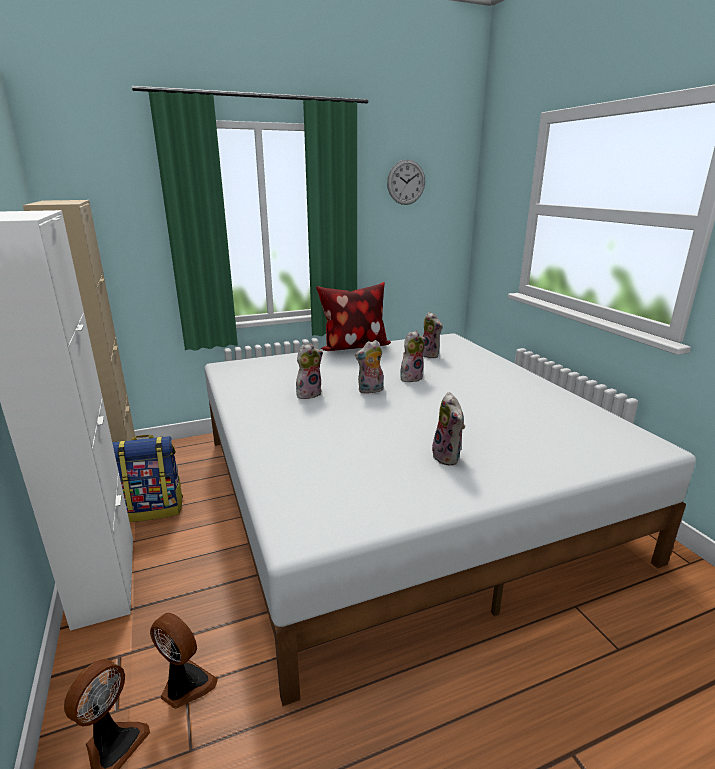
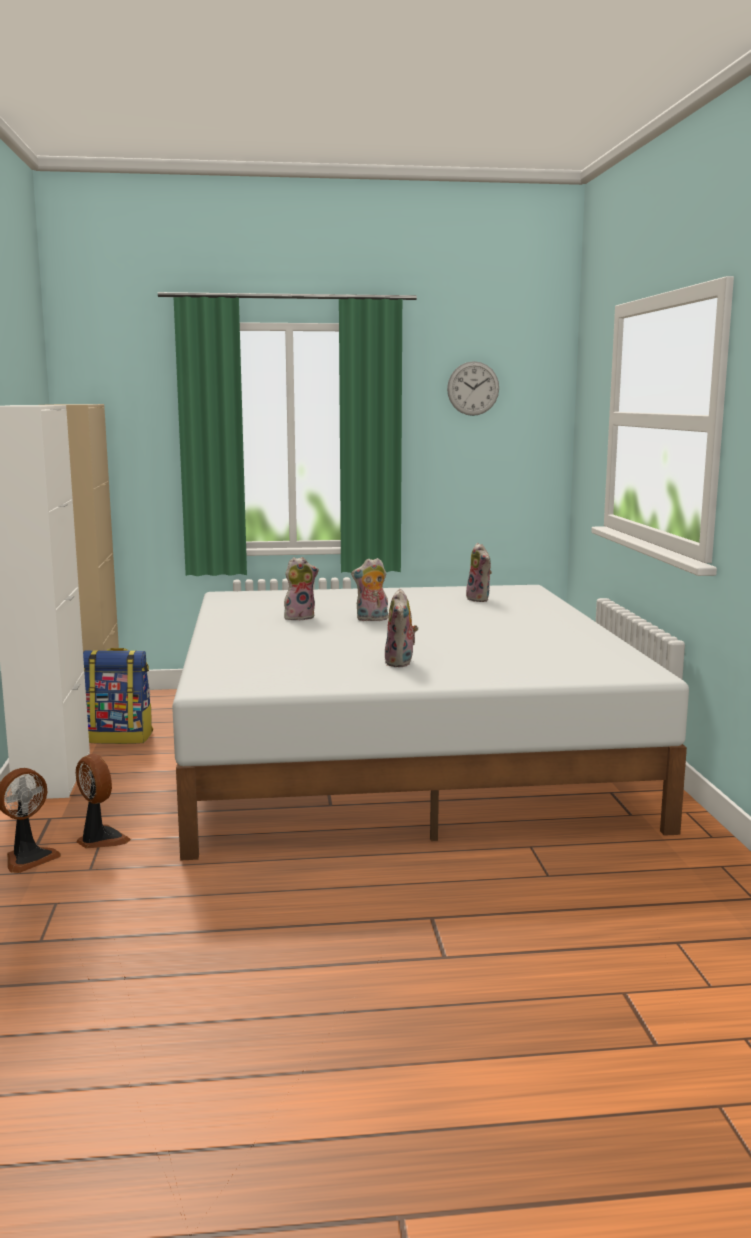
camera: 15 degrees right, 10 degrees down
pillow [316,282,391,351] -> none
plush toy [400,331,426,382] -> none

